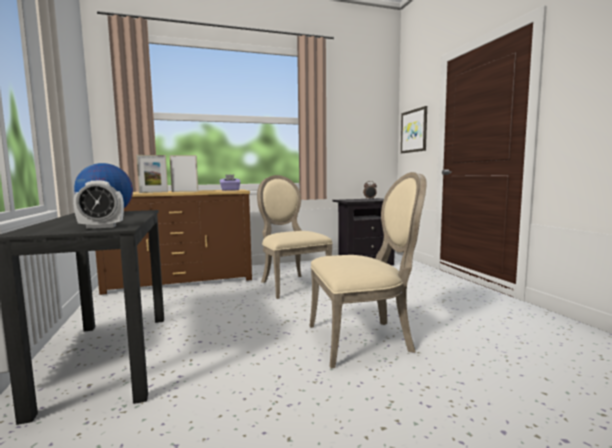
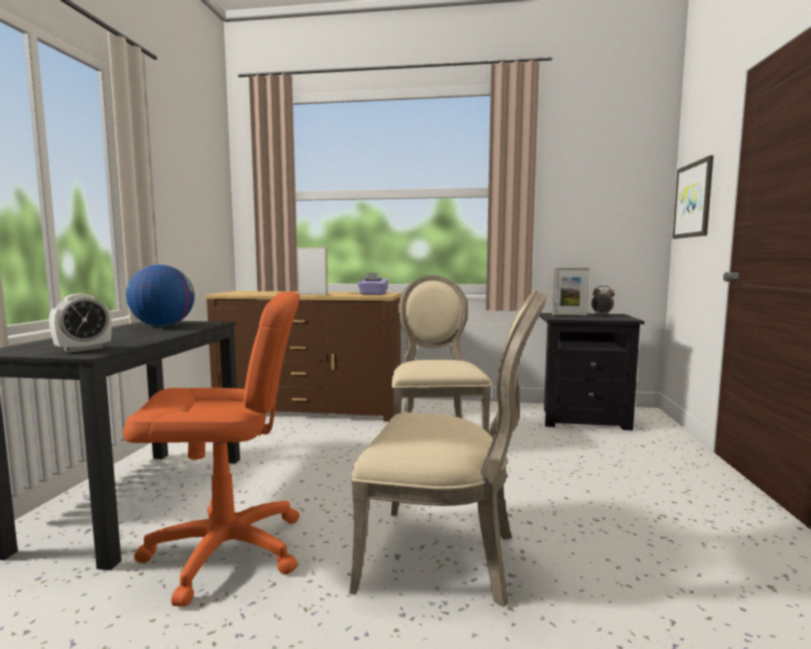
camera: 25 degrees right, 0 degrees up
alarm clock [73,181,124,229] -> alarm clock turned 60 degrees counterclockwise [49,294,112,352]
picture frame [136,155,168,193] -> picture frame moved to [552,268,589,316]
none -> orange office chair [123,292,300,607]

